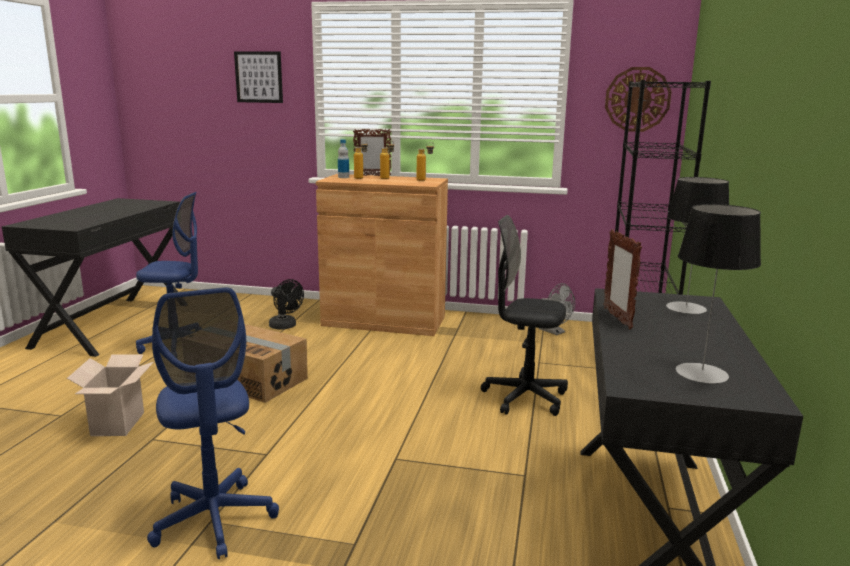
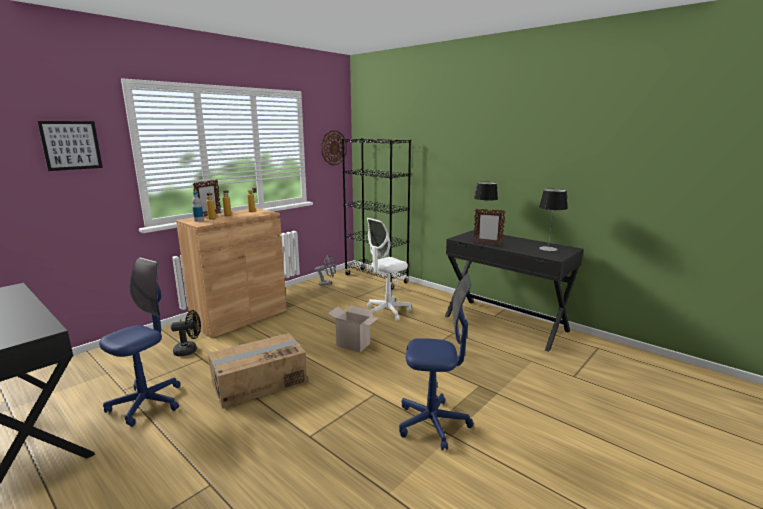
camera: 60 degrees left, 0 degrees up
cardboard box [67,354,154,436] -> cardboard box moved to [328,306,378,352]
black office chair [481,215,568,416] -> white office chair [367,218,412,321]

